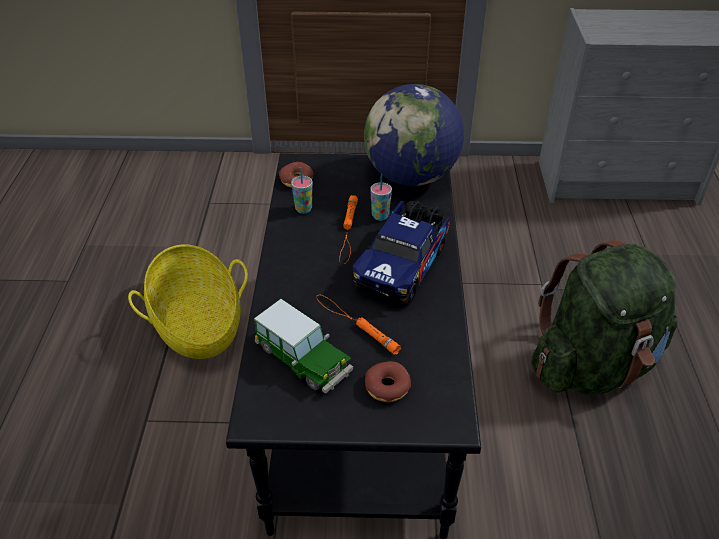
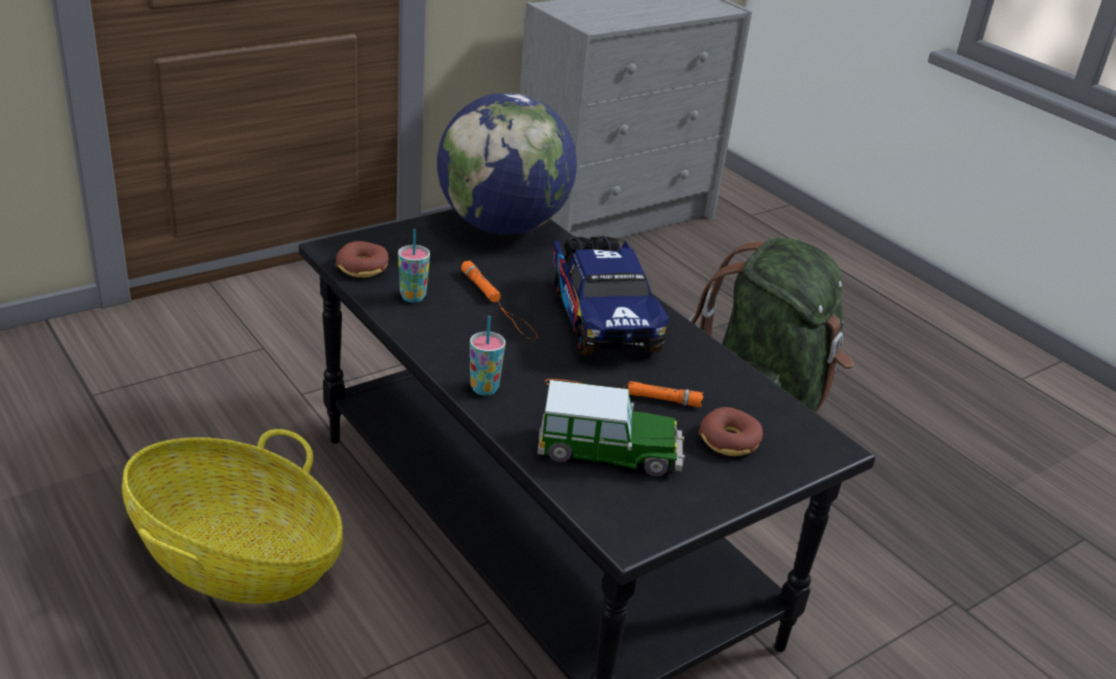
camera: 40 degrees left, 10 degrees down
cup [370,174,392,221] -> cup moved to [470,316,506,396]

